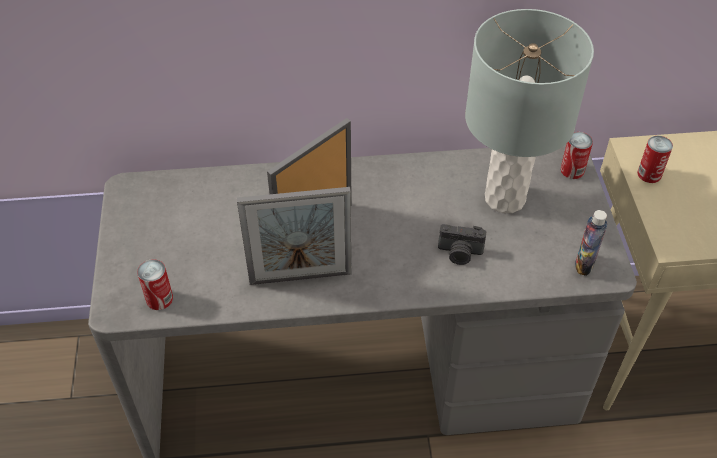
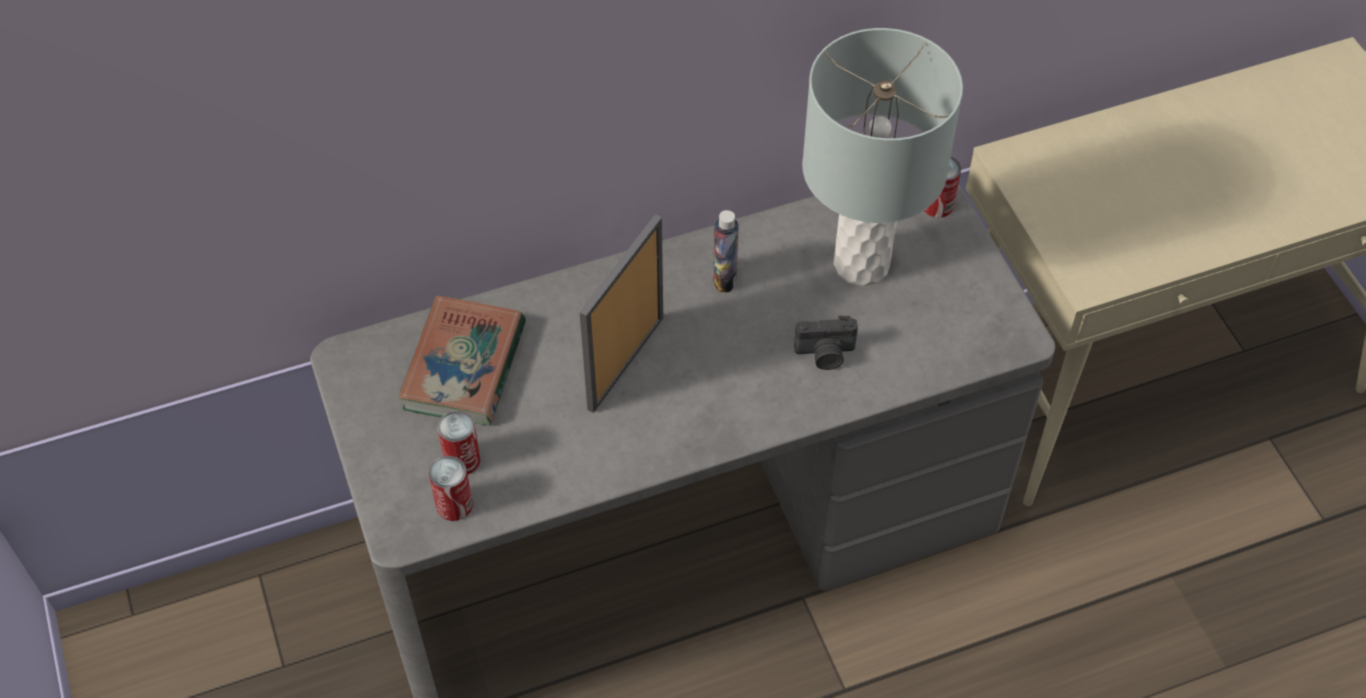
camera: 15 degrees left, 5 degrees up
picture frame [237,187,351,285] -> none
bottle [575,210,607,276] -> bottle moved to [713,210,739,292]
can [637,136,673,183] -> can moved to [438,411,481,475]
none -> book [398,296,526,425]

